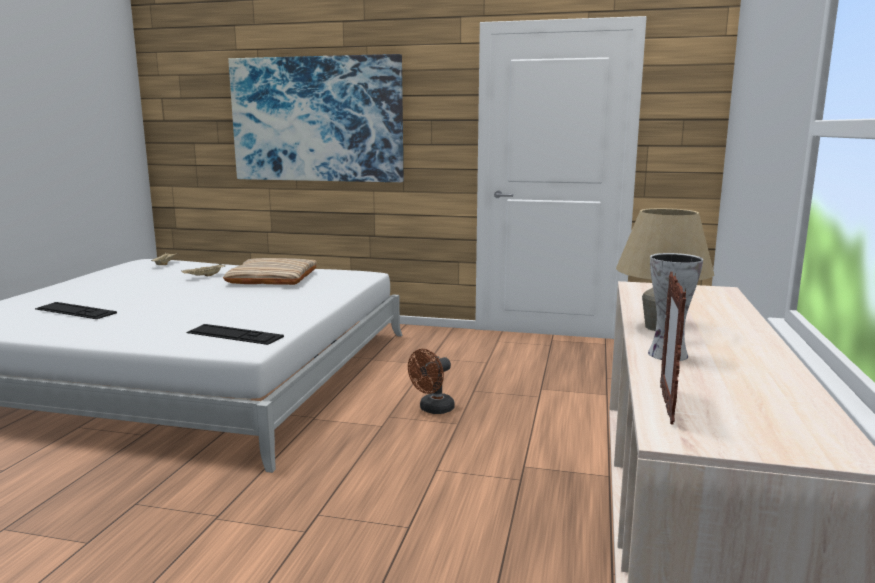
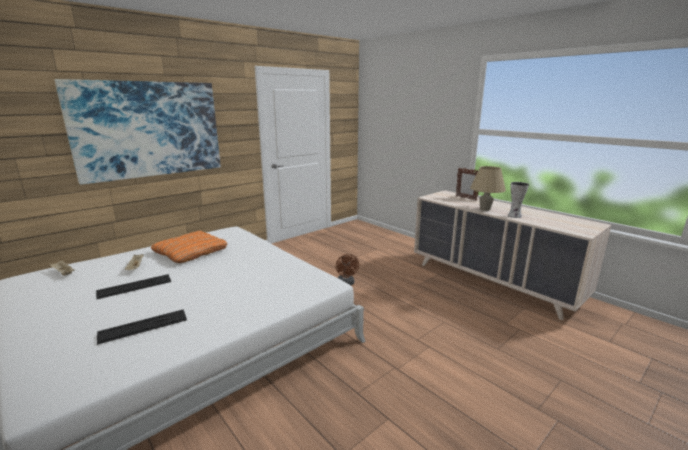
camera: 55 degrees left, 5 degrees up
keyboard [187,324,284,345] -> keyboard moved to [96,274,171,299]
beige pillow [223,258,317,285] -> orange pillow [151,231,227,263]
picture frame [660,272,686,424] -> picture frame moved to [456,168,478,200]

